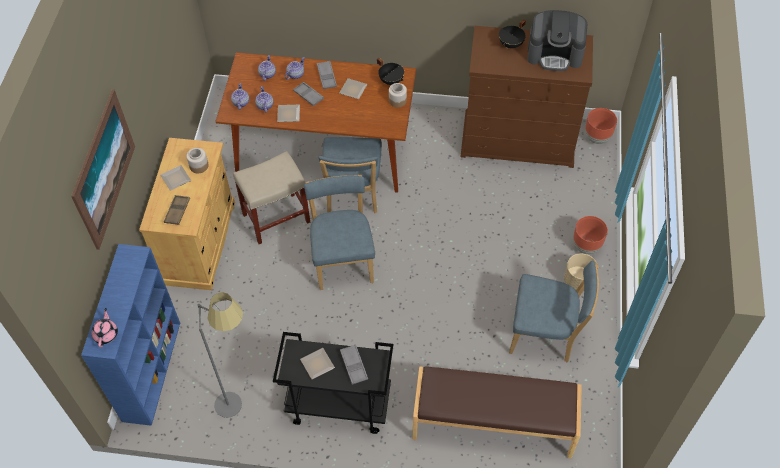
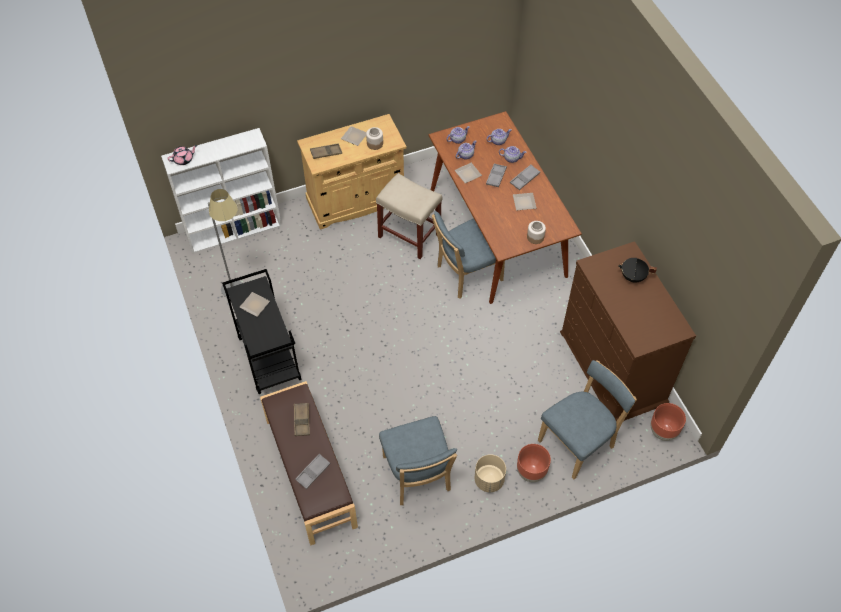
camera: 60 degrees right, 0 degrees up
picture [71,89,135,250] -> none
blue bookcase [81,244,180,426] -> white bookcase [161,128,282,253]
blue chair [304,175,375,290] -> blue chair moved to [538,360,637,479]
grey tray [340,344,368,385] -> grey tray moved to [295,454,330,489]
black cooking pot [377,58,404,85] -> none
coffee machine [527,10,587,71] -> none
none -> brown tray [294,403,310,436]

